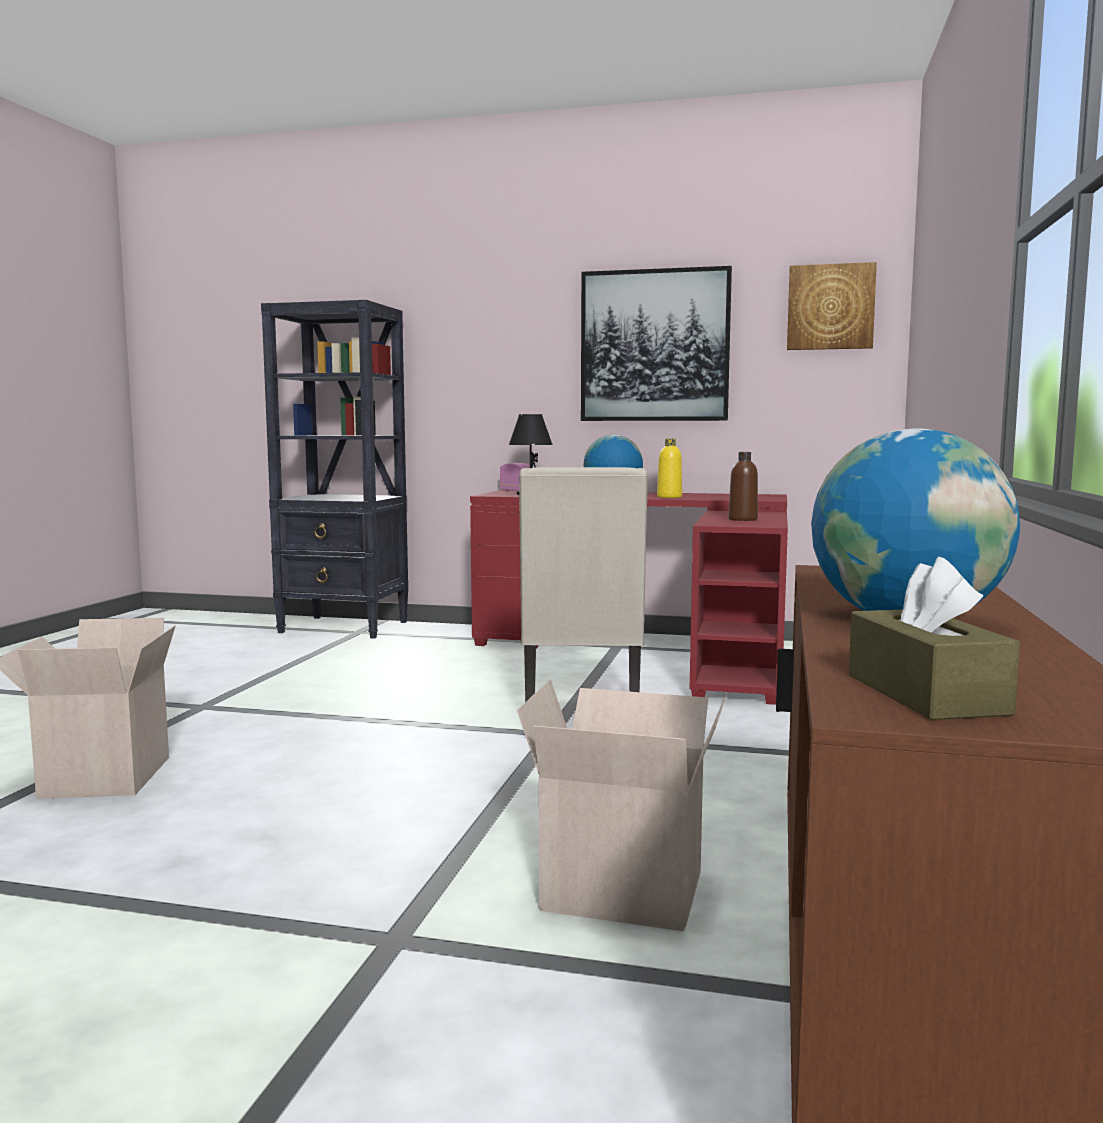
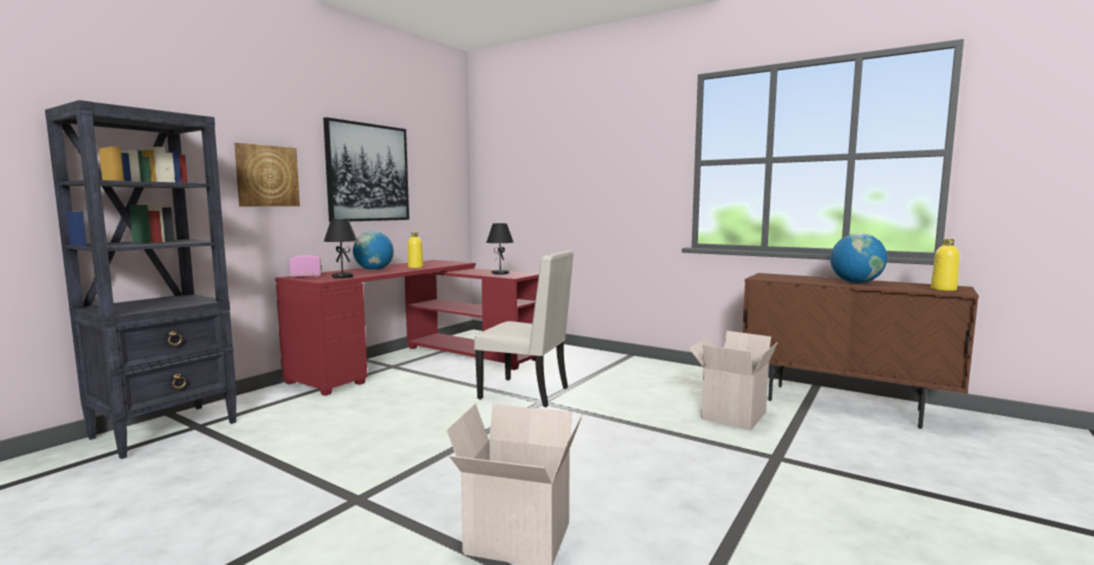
camera: 70 degrees left, 0 degrees up
brown bottle [728,452,758,521] -> black table lamp [486,223,514,274]
picture [787,262,877,350] -> picture moved to [234,143,300,206]
brown tissue box [849,557,1020,720] -> yellow bottle [931,239,959,291]

